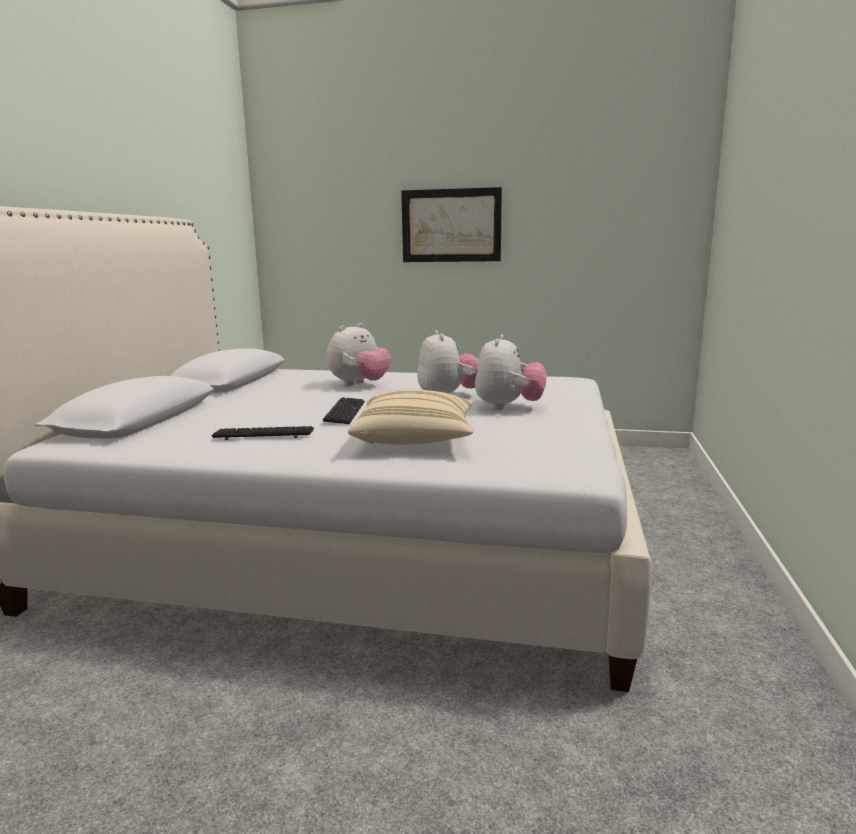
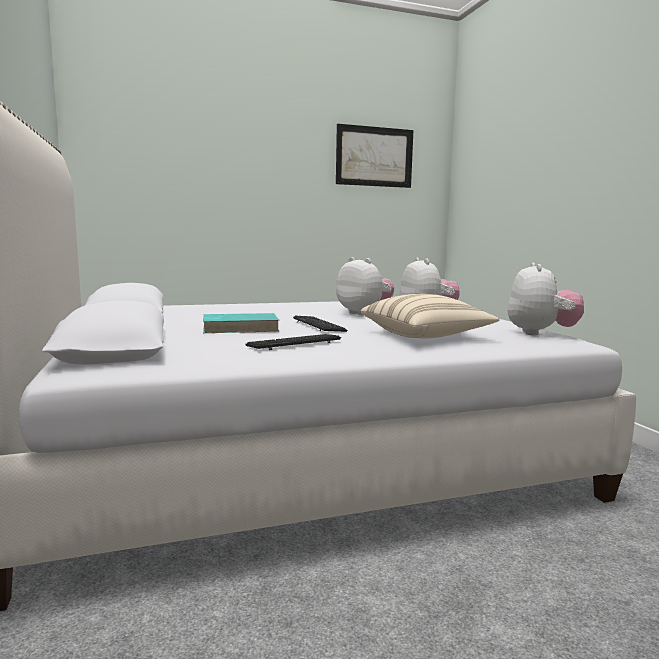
camera: 30 degrees left, 5 degrees down
plush toy [327,323,391,386] -> plush toy moved to [508,263,584,336]
picture [401,187,502,262] -> picture moved to [336,124,413,188]
none -> turquoise book [203,313,279,333]

